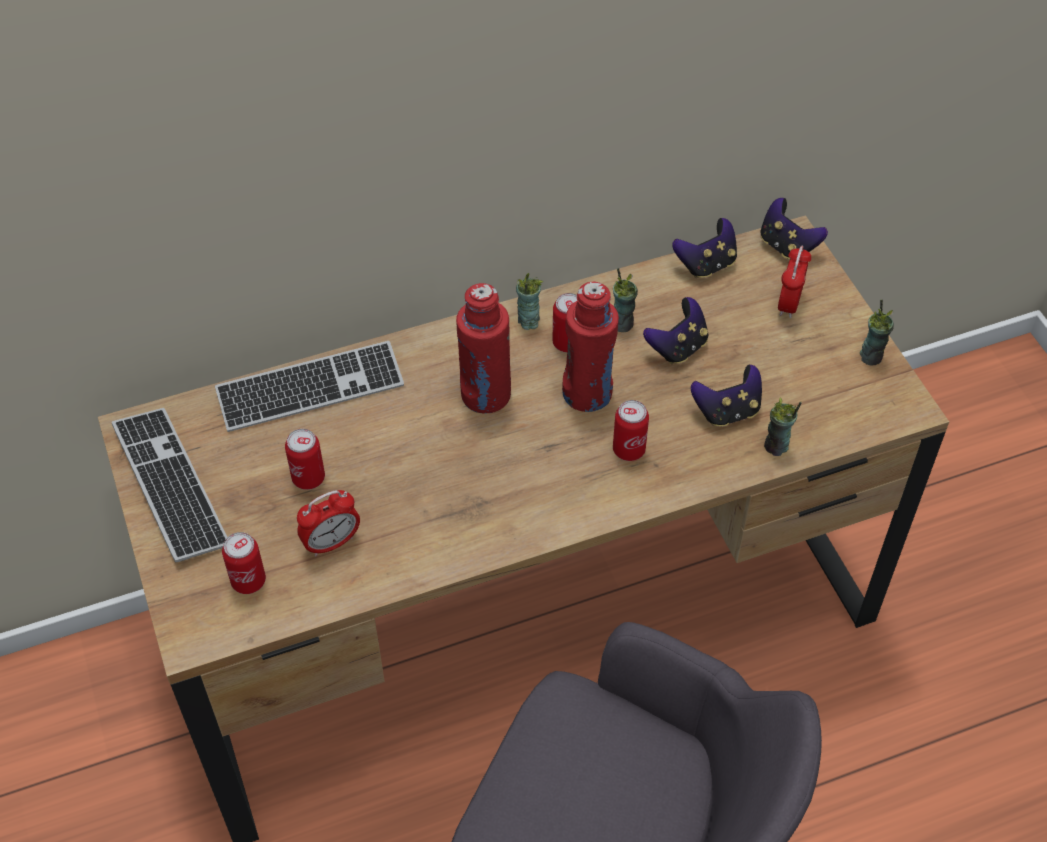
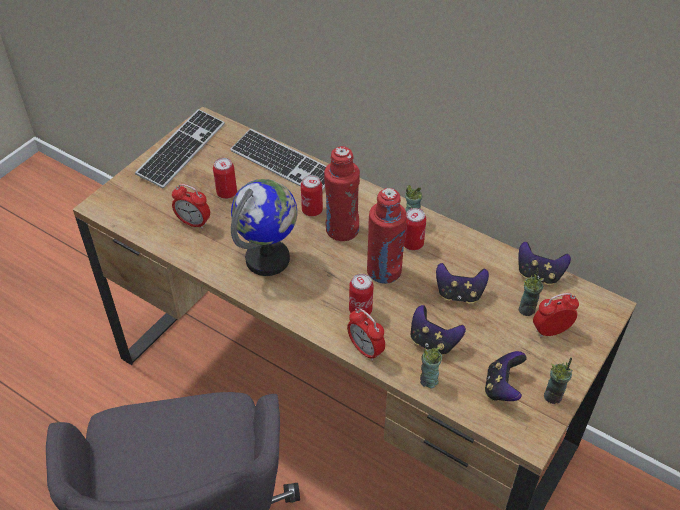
camera: 55 degrees right, 5 degrees down
can [222,532,266,594] -> can moved to [301,175,323,217]
cup [613,268,638,332] -> cup moved to [518,268,544,316]
game controller [761,198,828,259] -> game controller moved to [484,351,527,401]
none -> globe [231,179,297,276]
none -> alarm clock [347,309,385,361]

